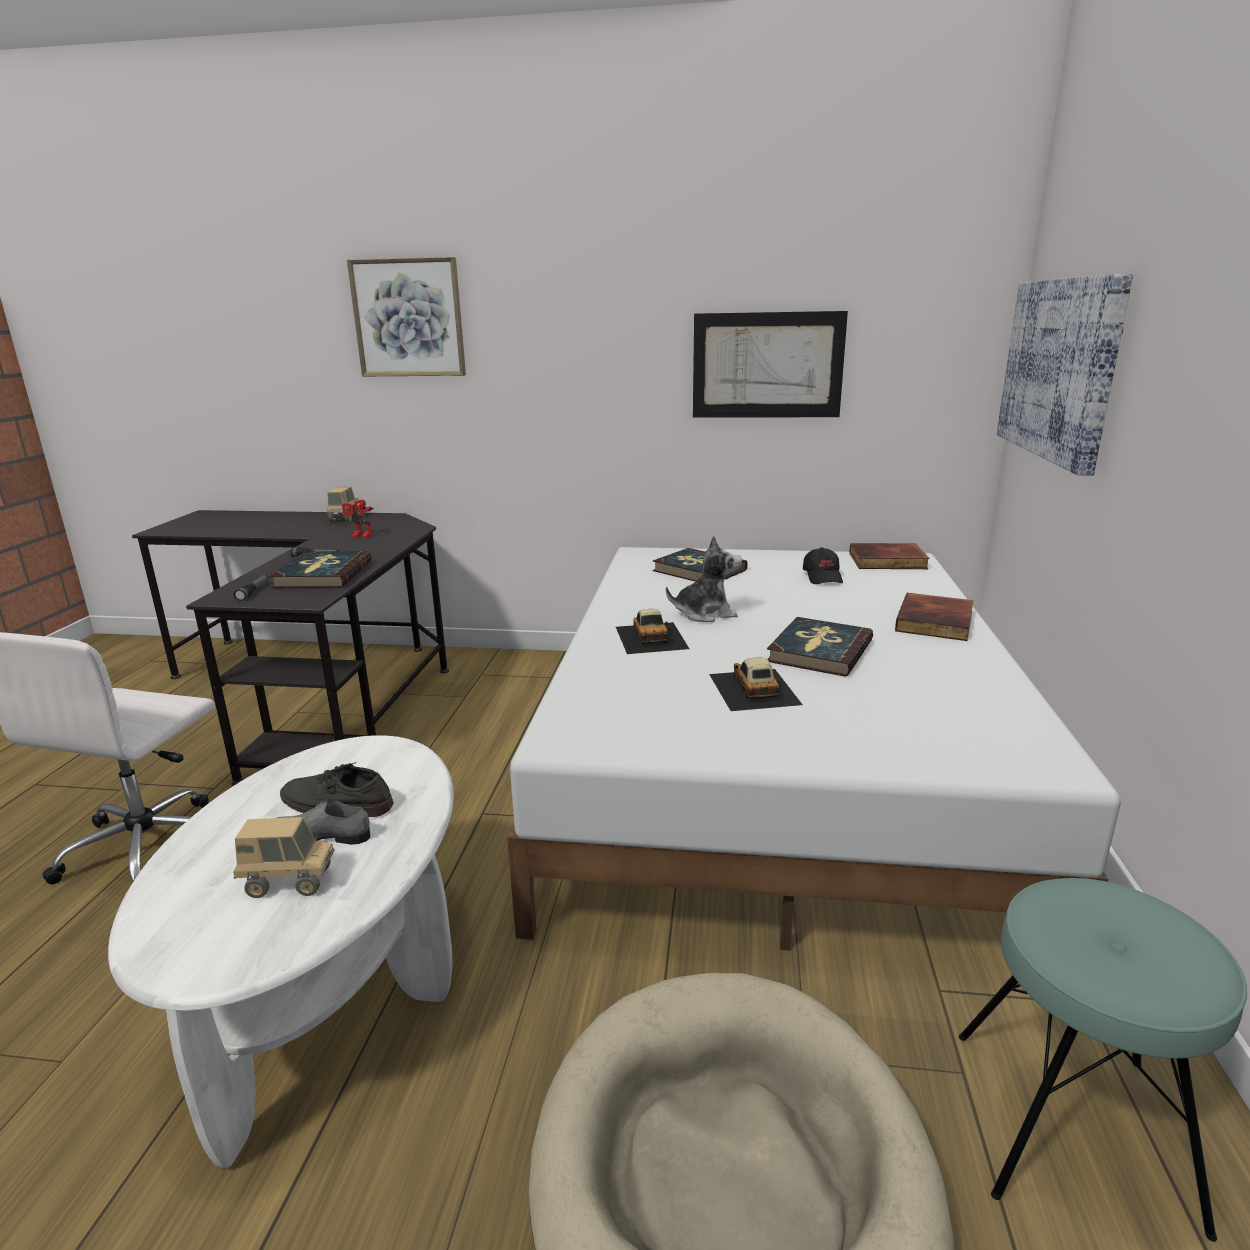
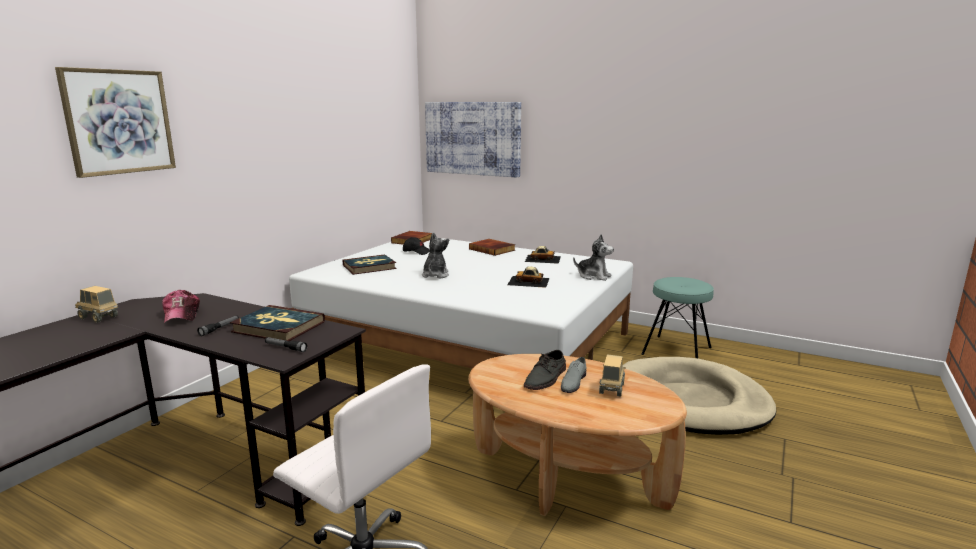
camera: 70 degrees left, 5 degrees down
white coffee table [108,735,454,1168] -> brown coffee table [468,354,687,516]
toy robot [342,500,374,538] -> cap [162,290,200,323]
toy car [616,609,689,654] -> toy car moved to [525,246,561,264]
picture [693,311,848,417] -> none
book [767,617,873,677] -> none
none -> plush toy [573,234,614,281]

